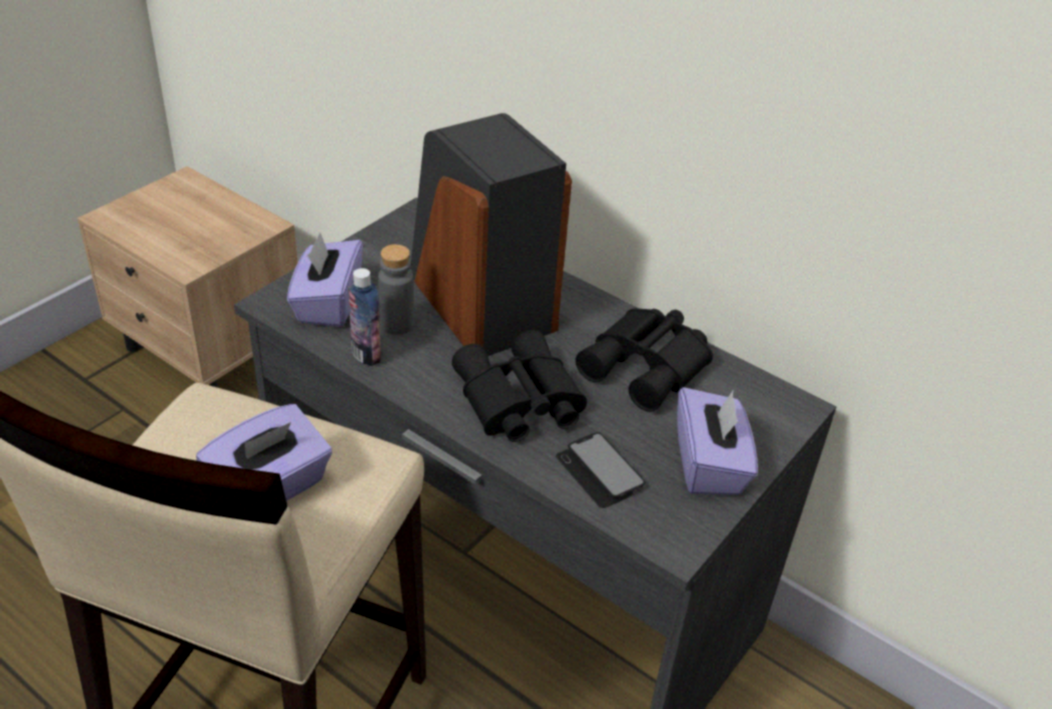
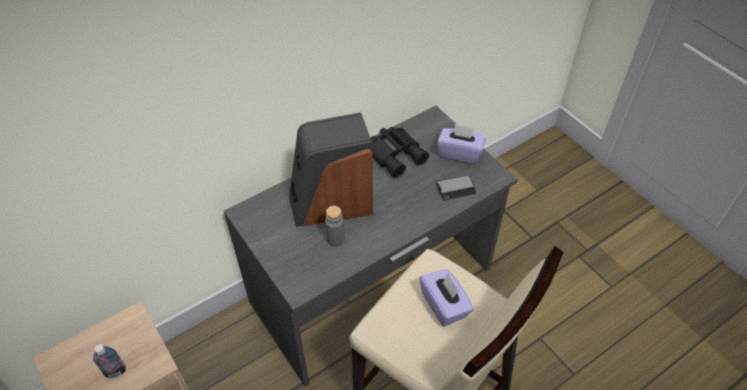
camera: 70 degrees left, 10 degrees up
purple tissue box [287,233,363,327] -> none
bottle [348,268,381,366] -> bottle moved to [93,344,126,378]
black binoculars [452,330,587,442] -> none

